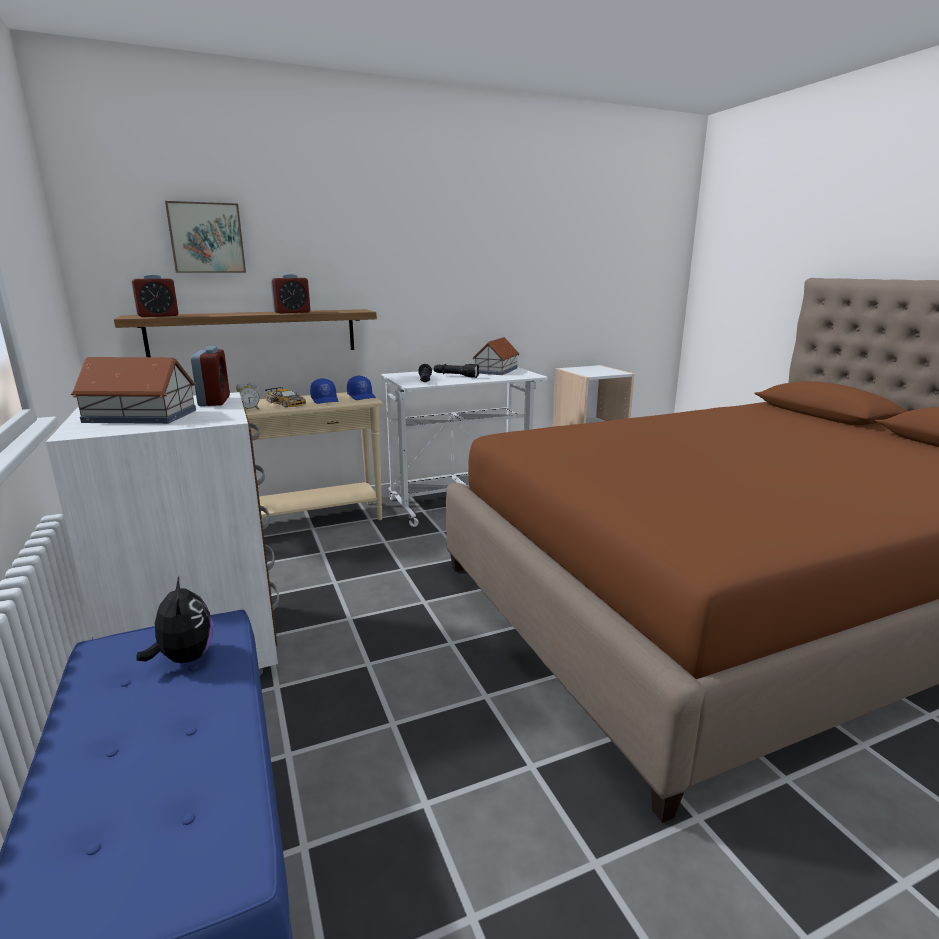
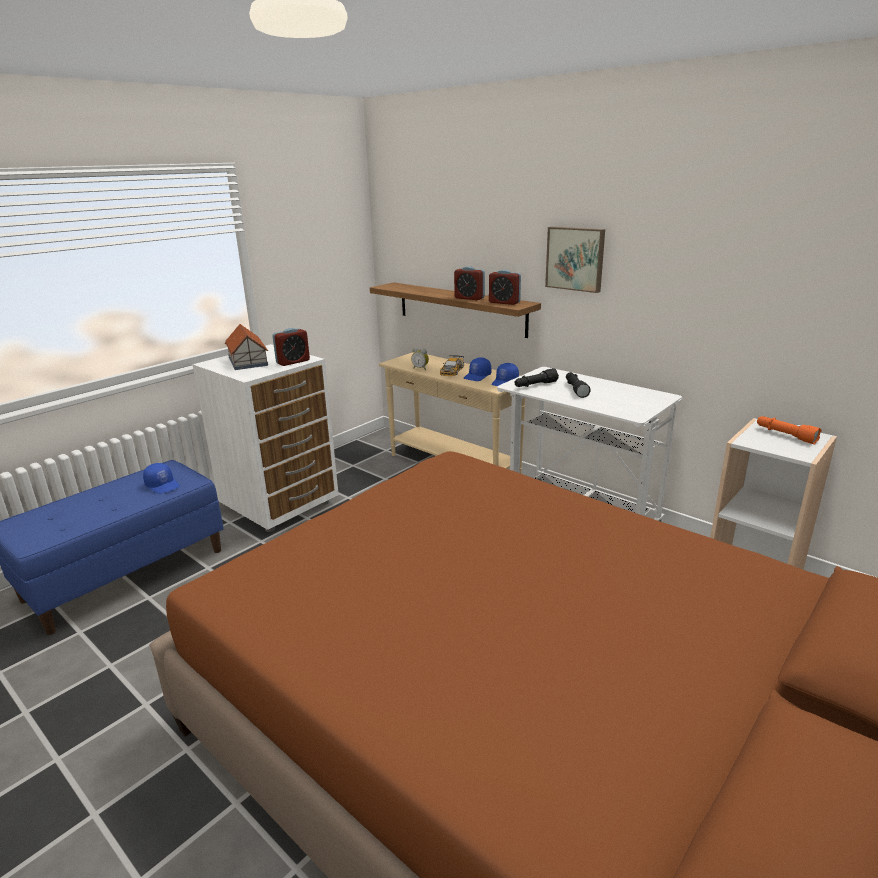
camera: 65 degrees right, 5 degrees up
alarm clock [131,274,178,317] -> alarm clock moved to [489,270,521,305]
plush toy [136,577,213,663] -> blue cap [143,463,180,494]
picture [165,201,246,273] -> picture moved to [545,227,605,293]
toy house [473,337,519,375] -> none
none -> orange flashlight [757,416,821,444]

